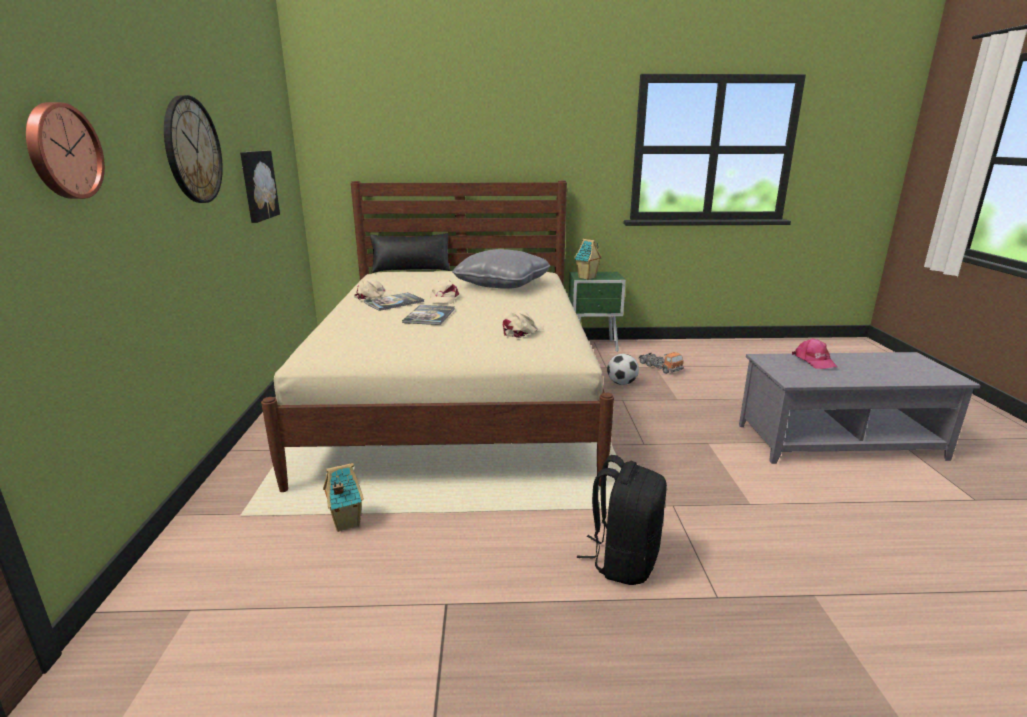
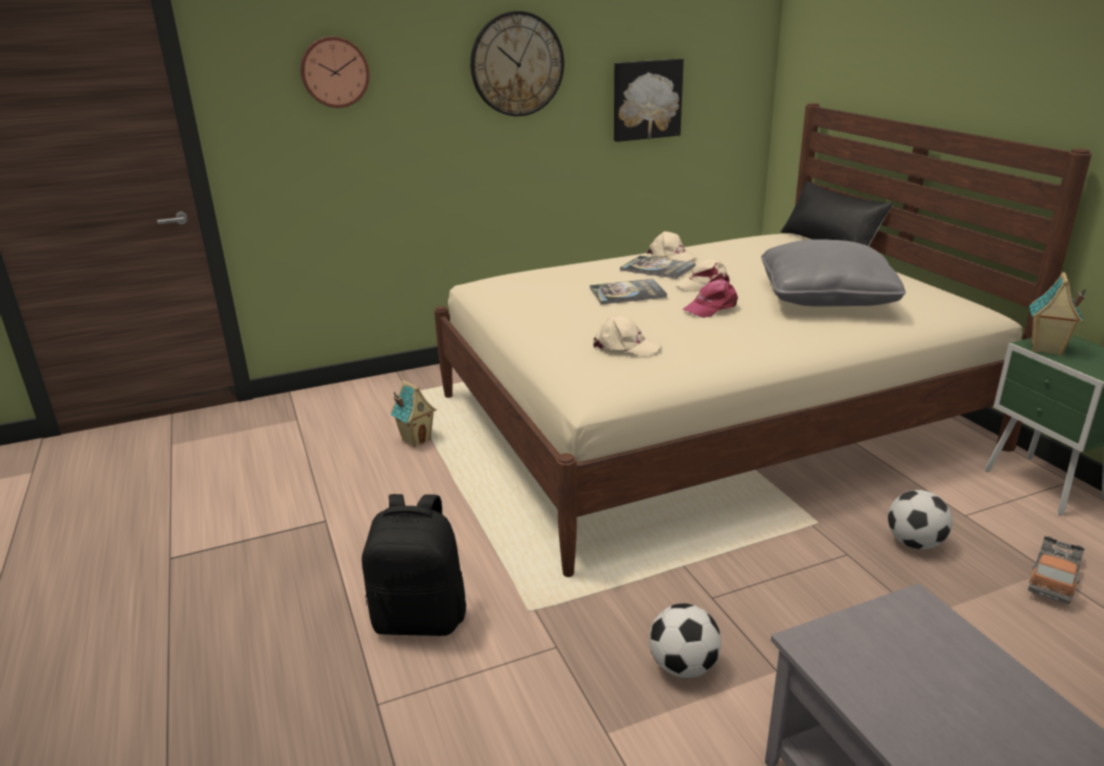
camera: 70 degrees right, 5 degrees up
pink cap [792,338,837,369] -> pink cap moved to [682,279,738,318]
none -> football [649,603,721,678]

